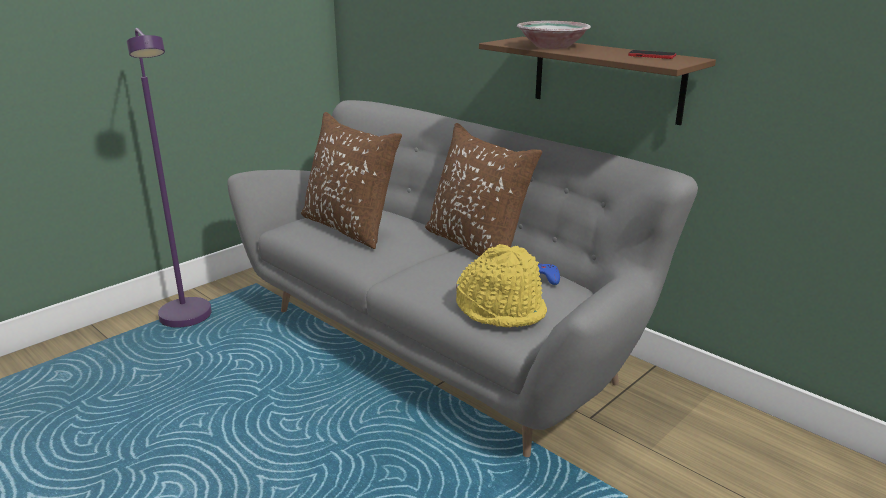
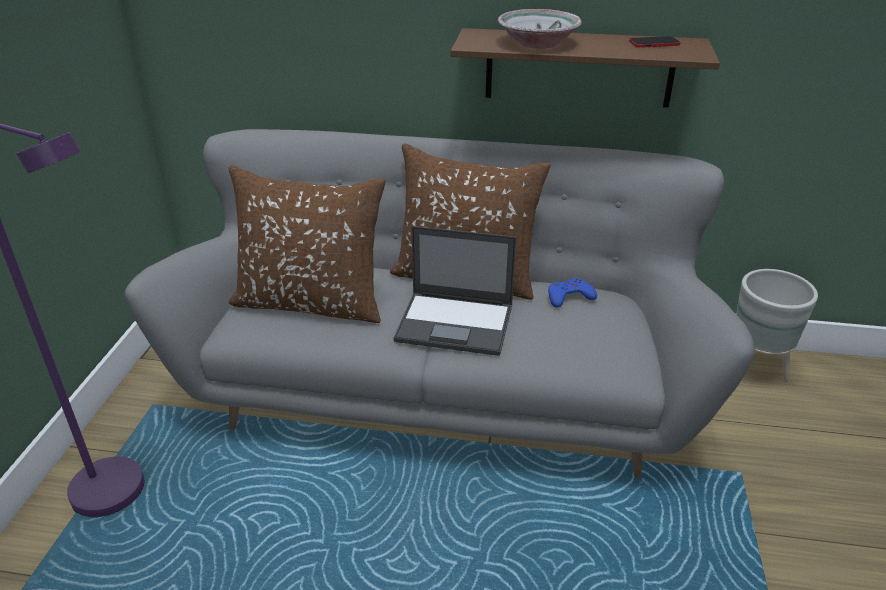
camera: 35 degrees left, 10 degrees up
yellow hat [456,244,547,327] -> none
none -> laptop [393,226,516,356]
none -> grey planter [736,269,818,381]

